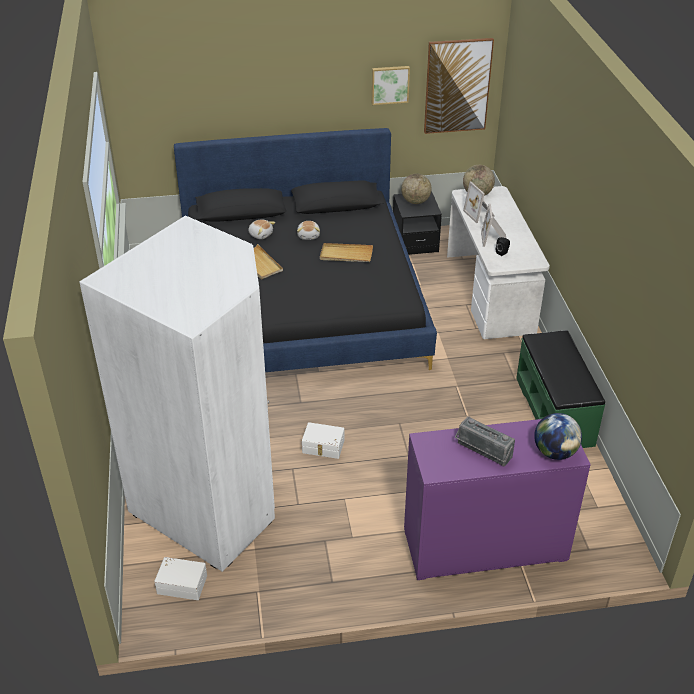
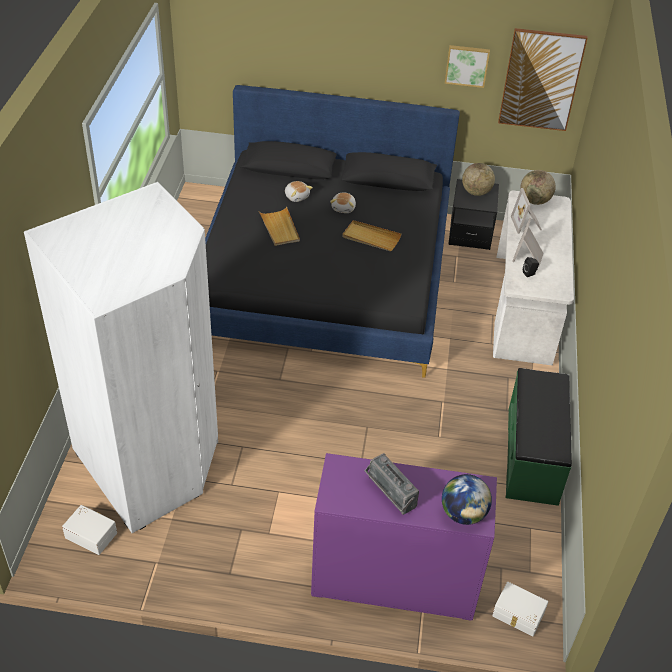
camera: 15 degrees right, 5 degrees up
white storage box [302,422,344,459] -> white storage box moved to [492,582,548,636]

